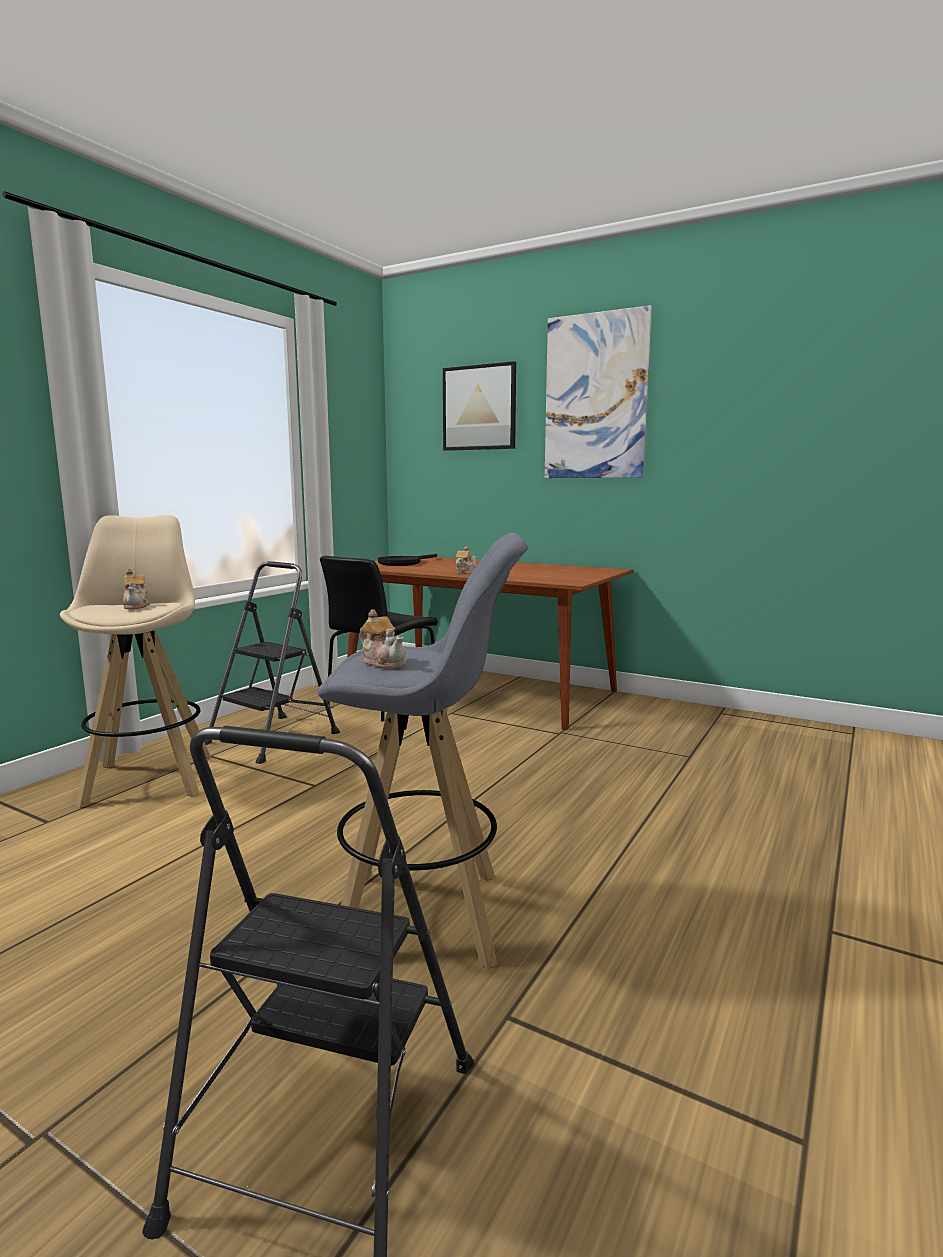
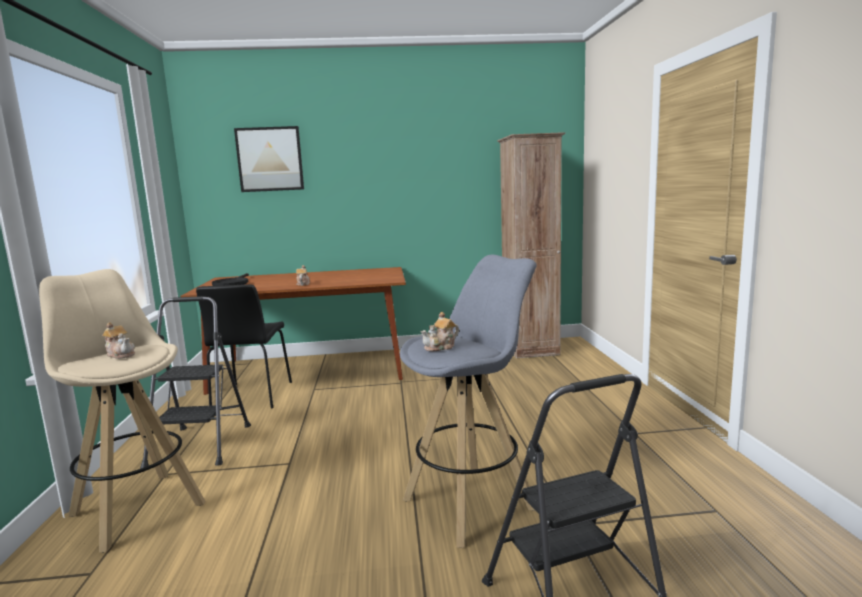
camera: 35 degrees left, 0 degrees up
teapot [360,609,406,669] -> teapot turned 135 degrees clockwise [421,312,459,351]
picture [545,305,652,478] -> none
none -> brown cabinet [497,132,565,358]

